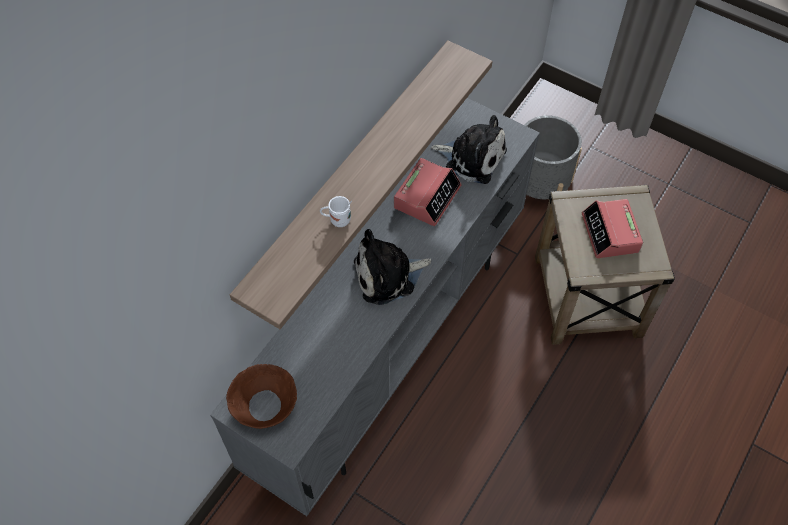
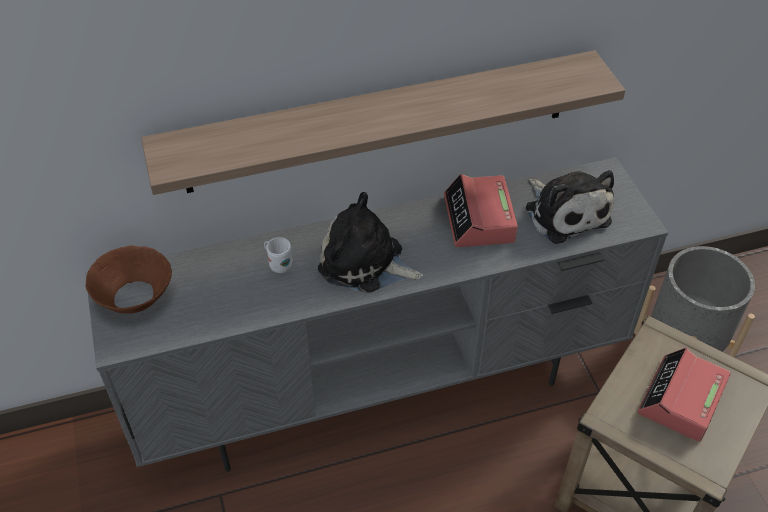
camera: 40 degrees right, 10 degrees down
white mug [320,196,352,227] -> white mug moved to [264,237,292,273]
alarm clock [394,158,461,226] -> alarm clock turned 105 degrees clockwise [444,174,518,247]

